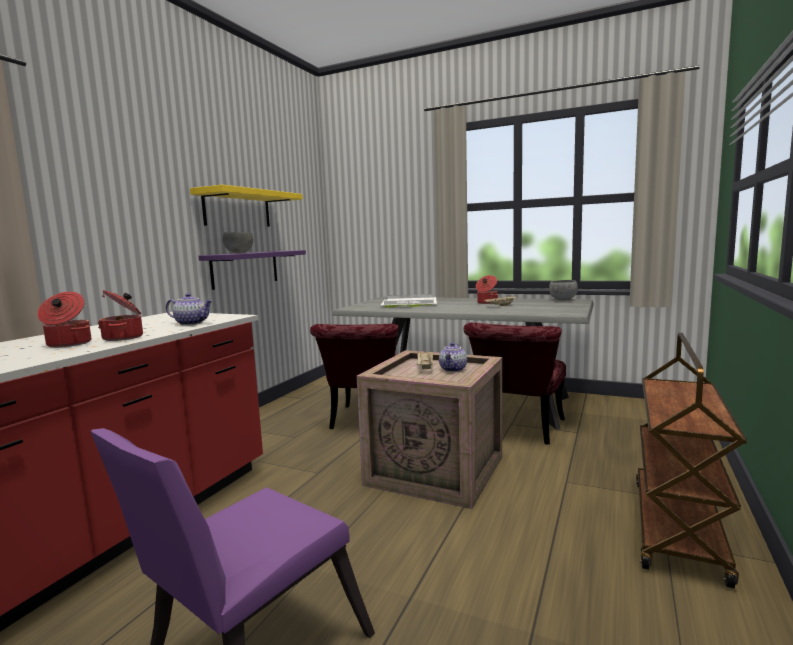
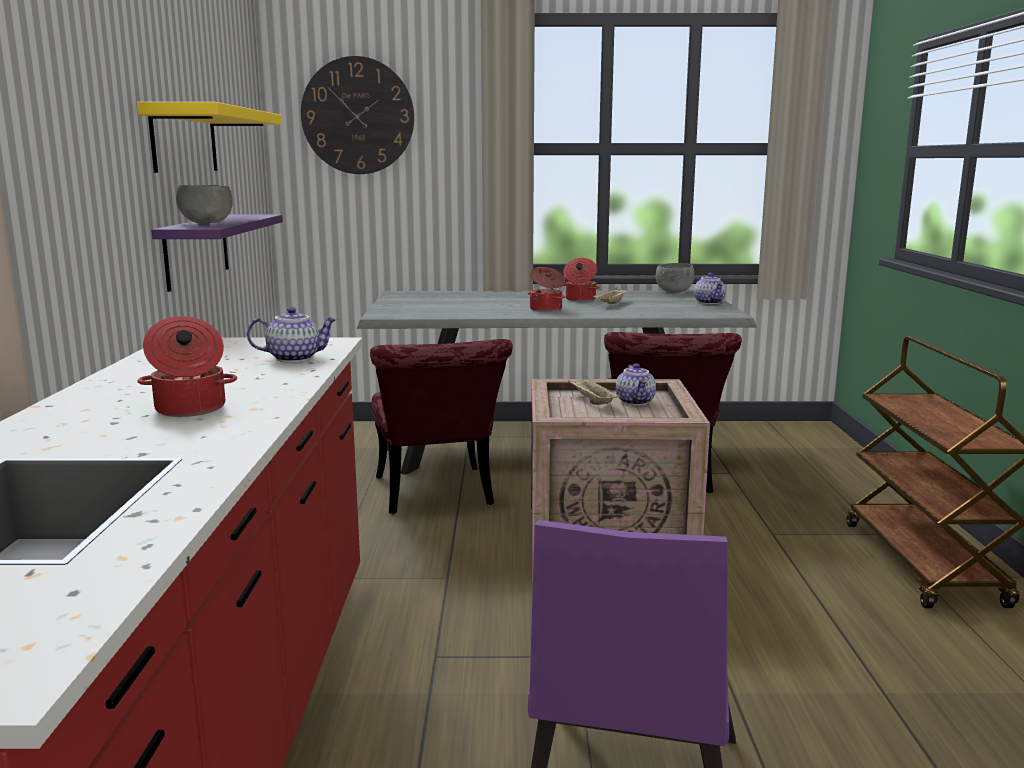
camera: 25 degrees left, 5 degrees up
cooking pot [98,290,143,341] -> cooking pot moved to [528,267,565,312]
white tray [381,294,437,308] -> none
none -> wall clock [301,56,414,174]
none -> teapot [694,273,726,304]

